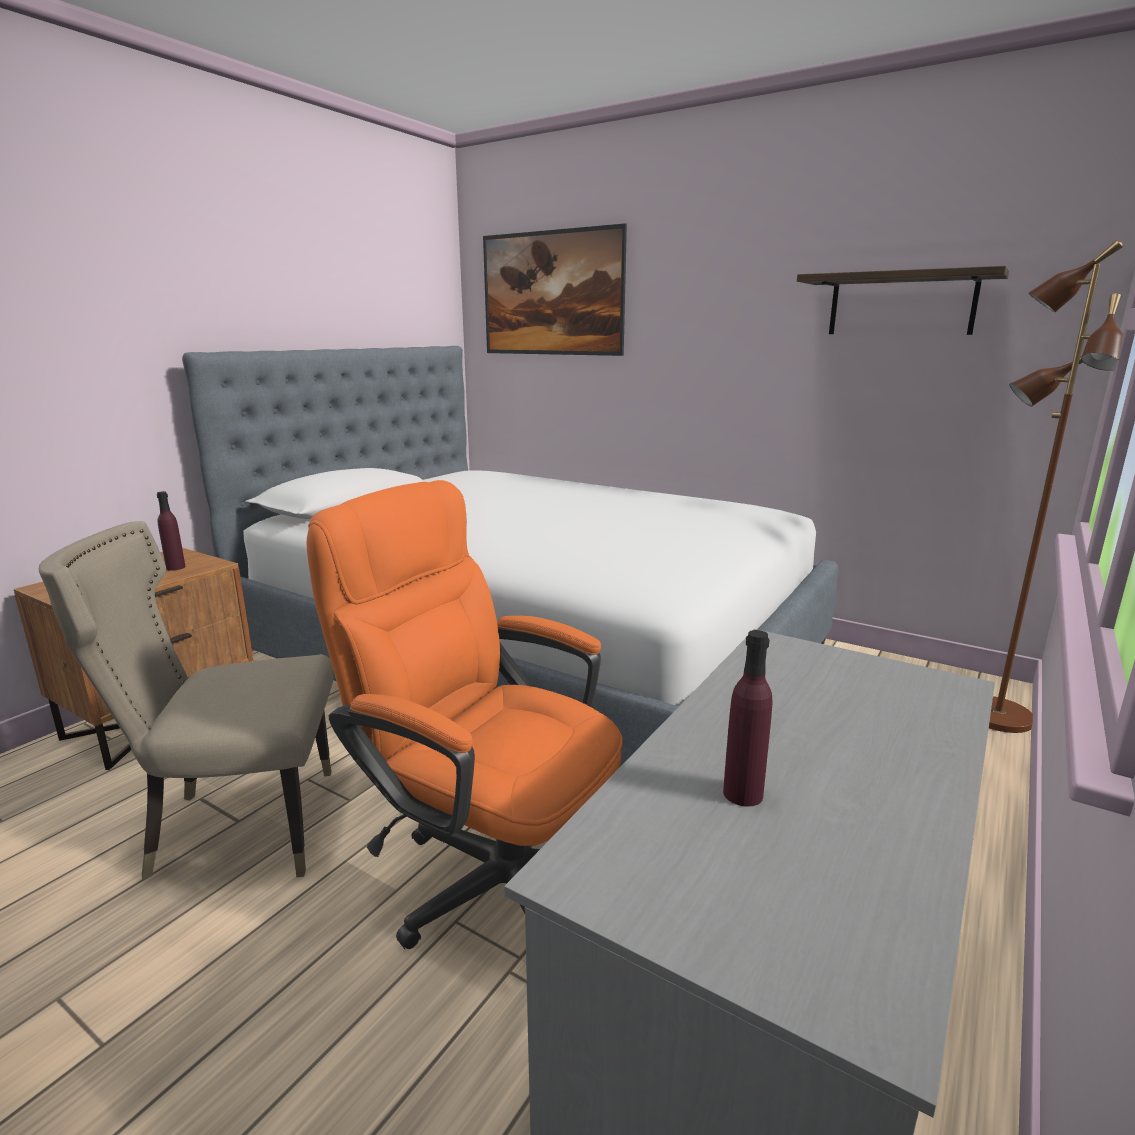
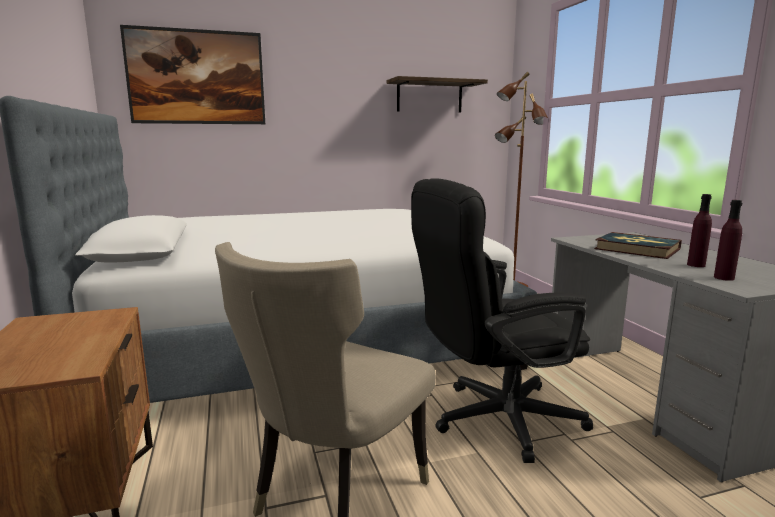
camera: 50 degrees left, 5 degrees down
purple bottle [157,491,185,571] -> purple bottle moved to [714,200,742,281]
orange office chair [306,480,623,949] -> black office chair [411,178,593,463]
none -> book [594,232,682,259]

